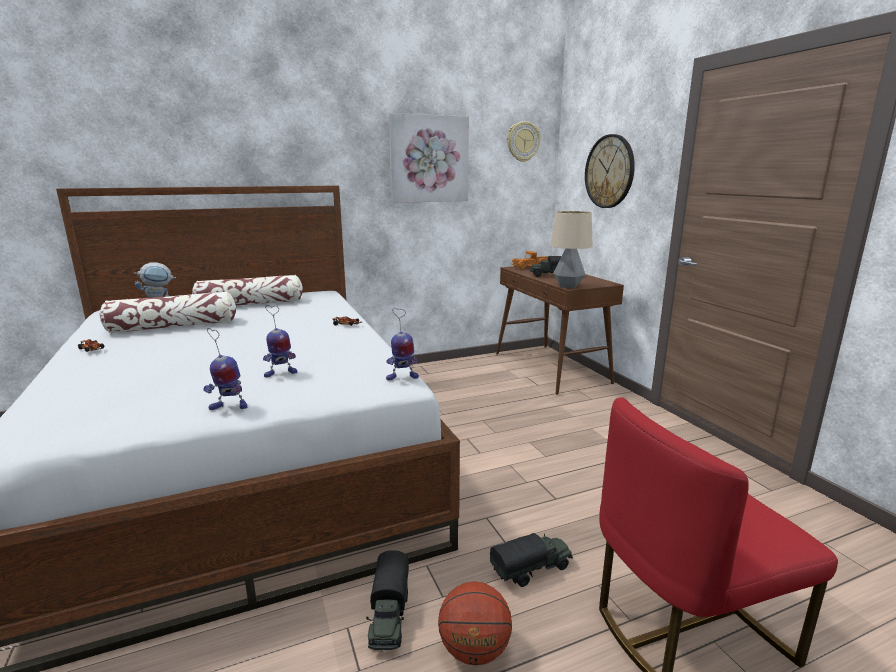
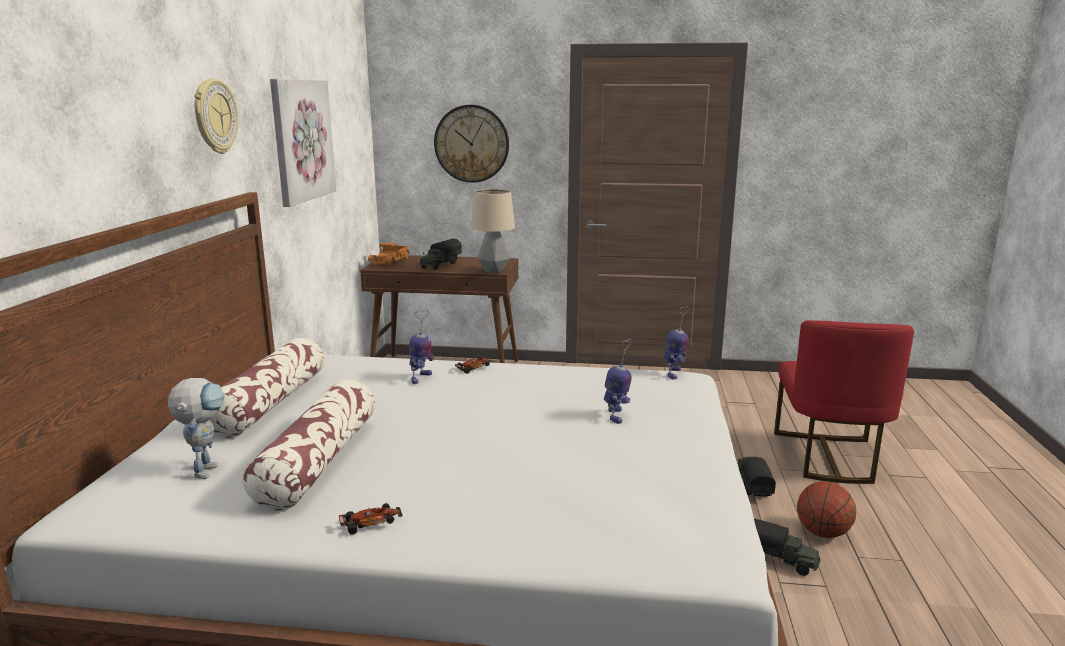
camera: 60 degrees left, 0 degrees up
toy robot [203,328,248,410] -> toy robot moved to [409,310,435,384]
wall clock [507,121,541,162] -> wall clock moved to [194,79,238,154]

